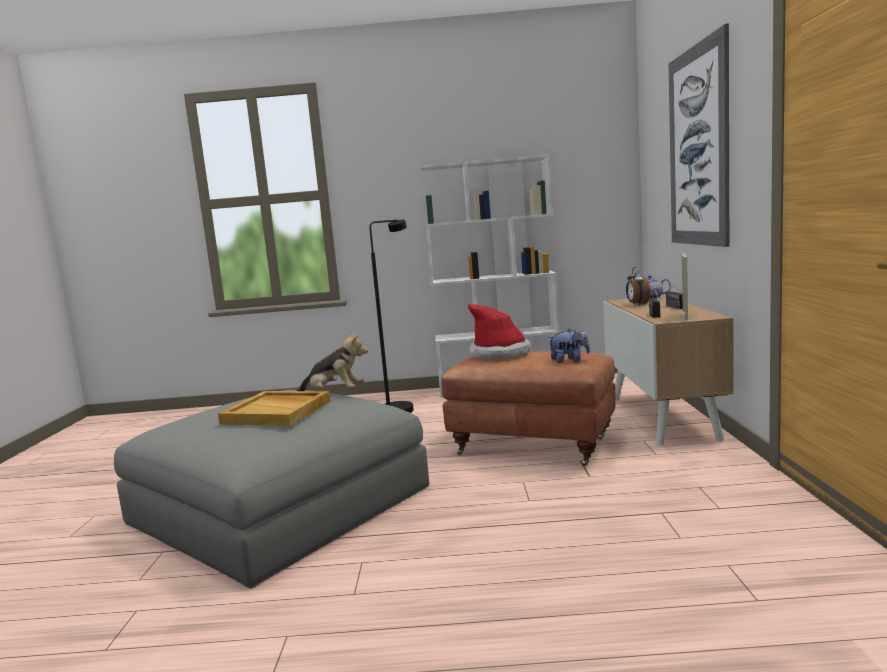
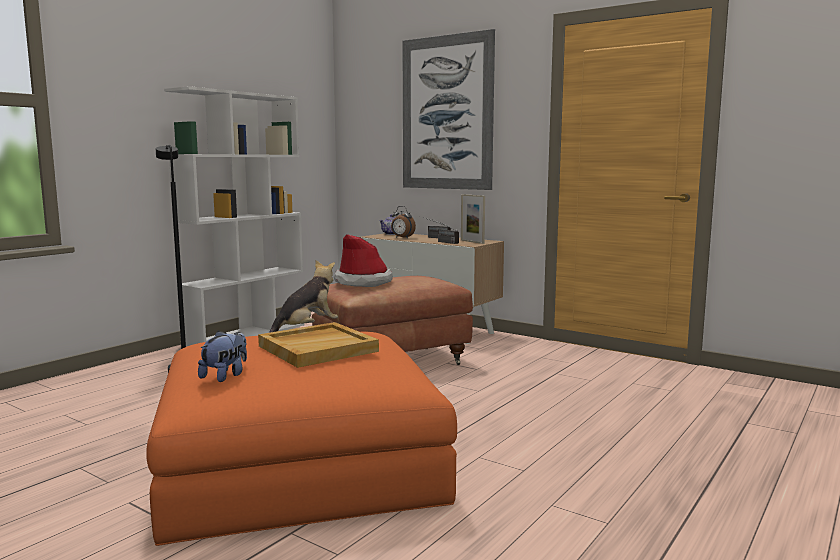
camera: 55 degrees left, 0 degrees up
grey ottoman [114,390,429,589] -> orange ottoman [146,331,457,546]
plush toy [548,329,590,363] -> plush toy moved to [198,331,247,382]

